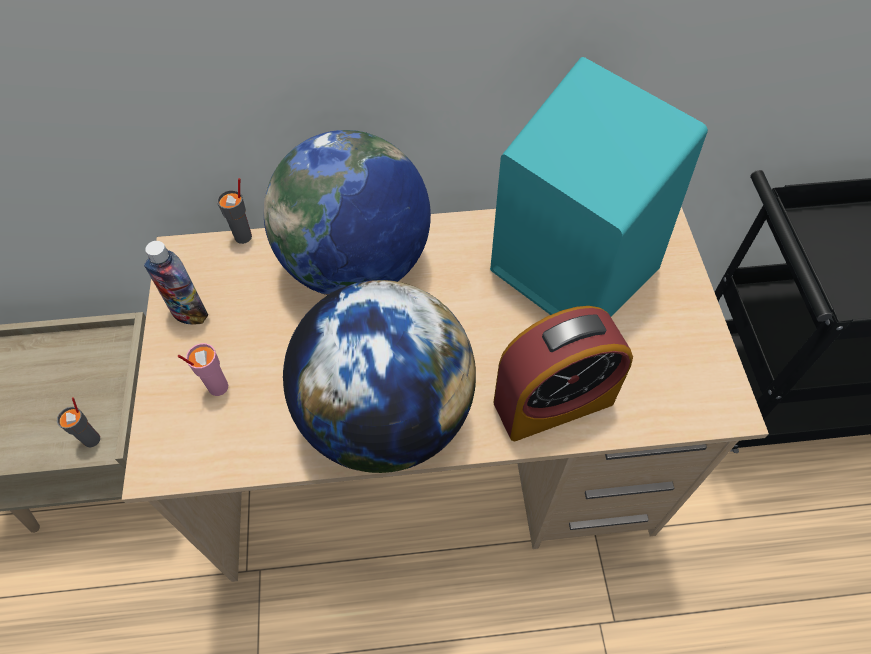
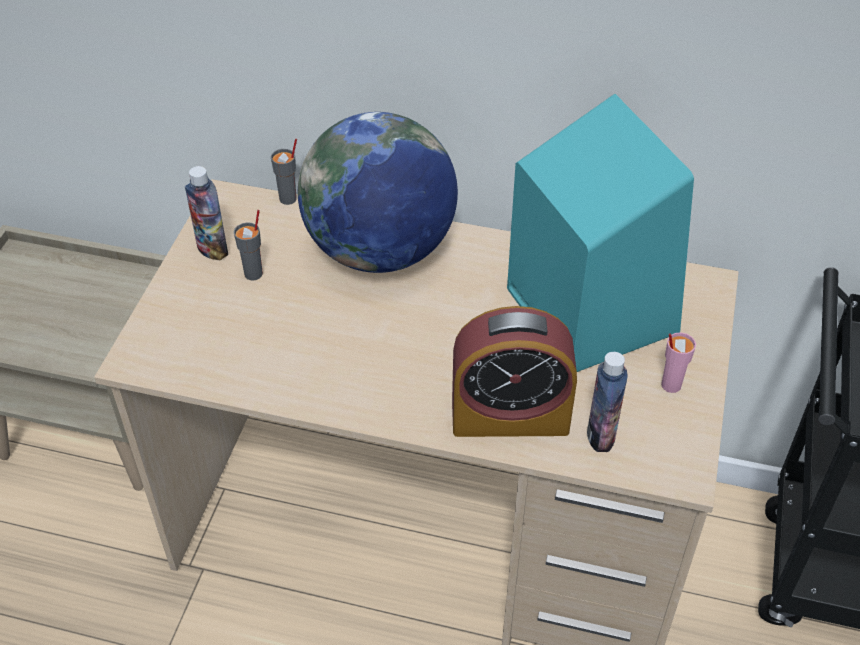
camera: 20 degrees right, 10 degrees down
grey cup [57,397,100,447] -> grey cup moved to [234,210,263,280]
pink cup [178,343,228,396] -> pink cup moved to [661,333,696,393]
globe [283,280,476,473] -> none
none -> bottle [587,352,628,452]

